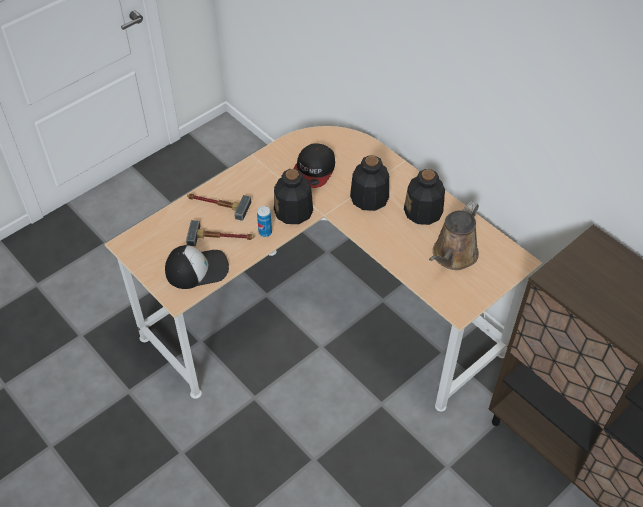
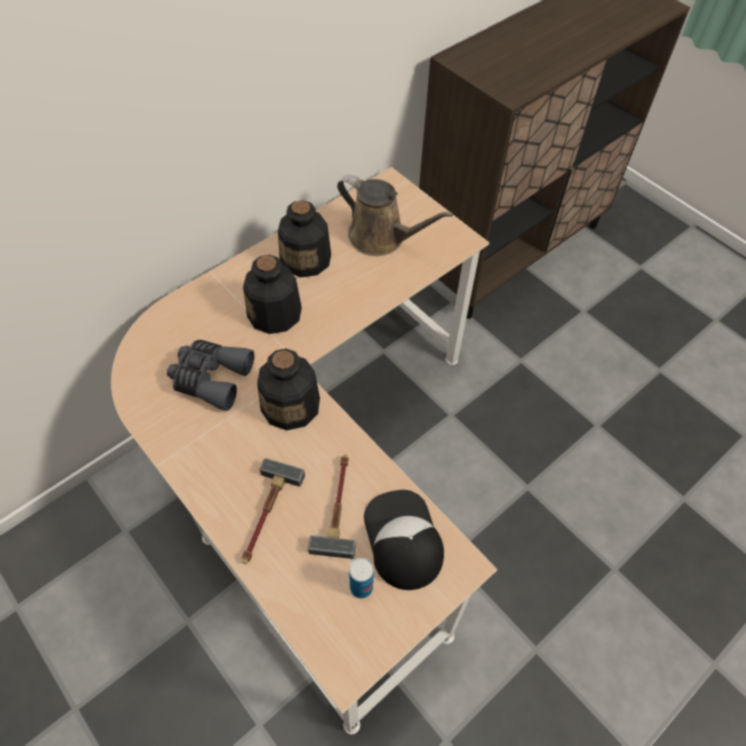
camera: 90 degrees left, 5 degrees up
can [257,206,272,237] -> can moved to [349,558,374,598]
cap [293,144,335,188] -> grey binoculars [167,340,255,411]

